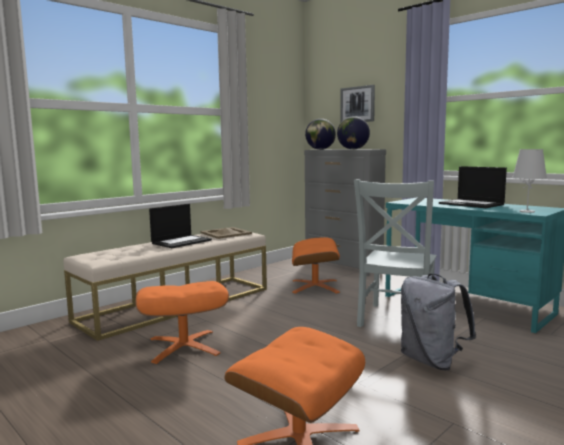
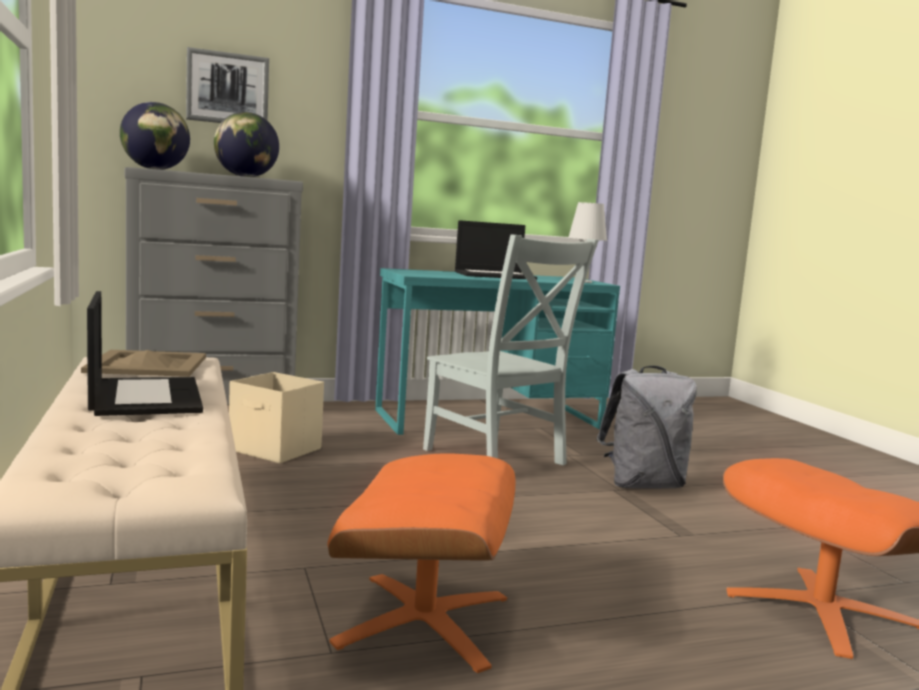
camera: 65 degrees left, 0 degrees up
orange ottoman [292,237,340,294] -> beige storage box [229,372,324,464]

